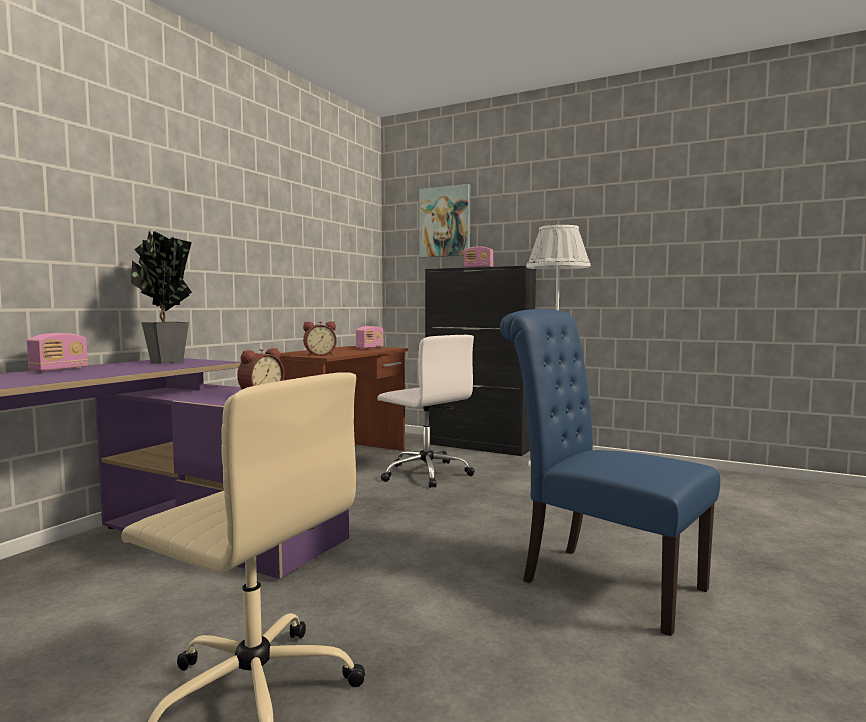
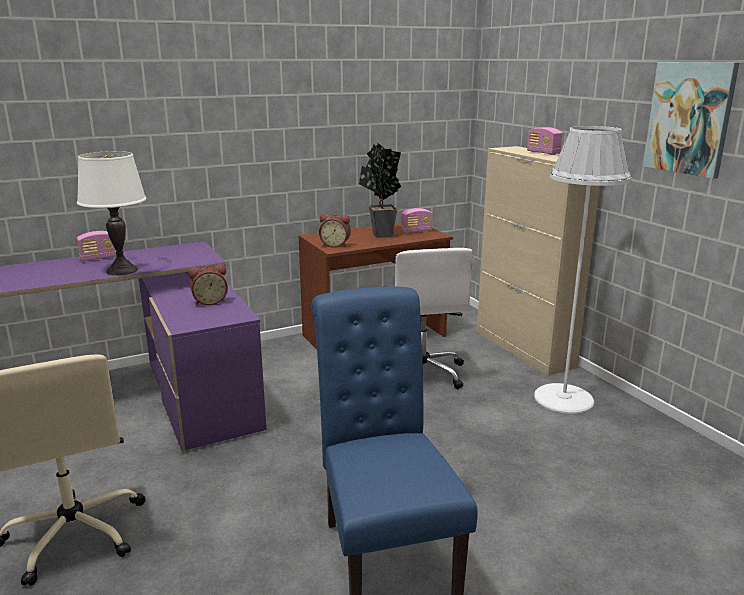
camera: 35 degrees right, 15 degrees up
potted plant [131,231,192,364] -> potted plant moved to [359,143,402,238]
picture [419,184,470,258] -> picture moved to [643,62,739,179]
black cabinet [425,266,536,456] -> beige cabinet [477,146,600,376]
none -> white table lamp [77,151,146,275]

